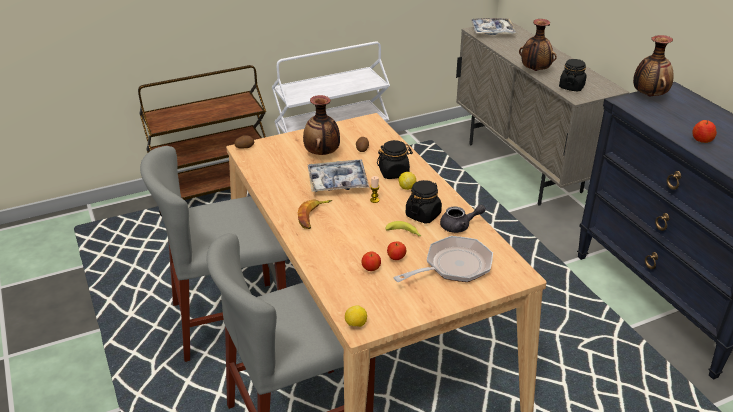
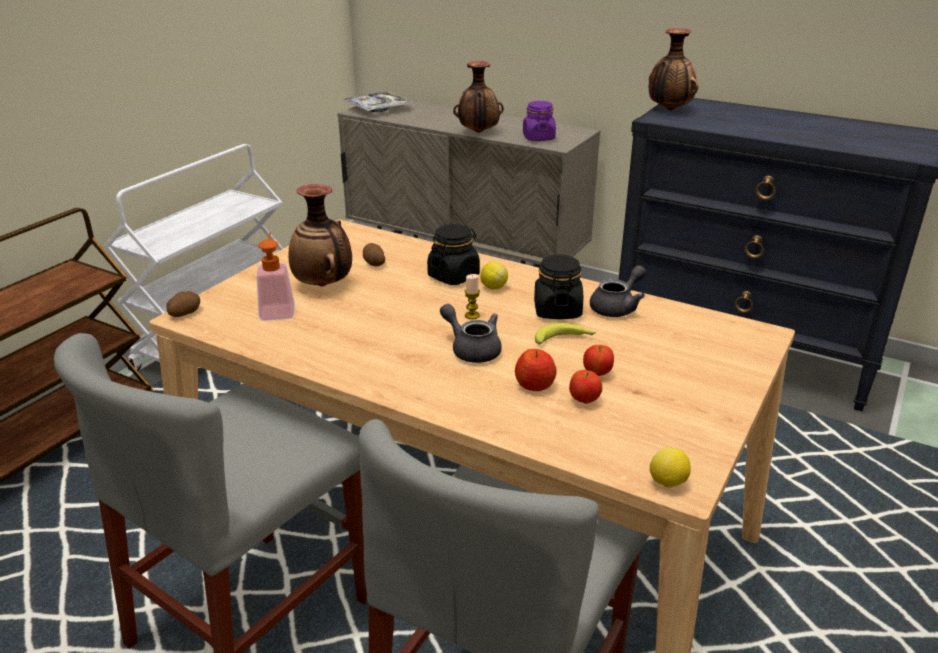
camera: 35 degrees left, 5 degrees down
banana [298,200,332,229] -> none
tray [308,160,369,192] -> none
frying pan [393,236,493,282] -> none
black jar [559,59,587,92] -> purple jar [523,101,556,141]
apple [692,120,717,143] -> apple moved to [515,349,557,391]
none -> soap dispenser [257,232,295,321]
none -> grey teapot [440,304,502,363]

